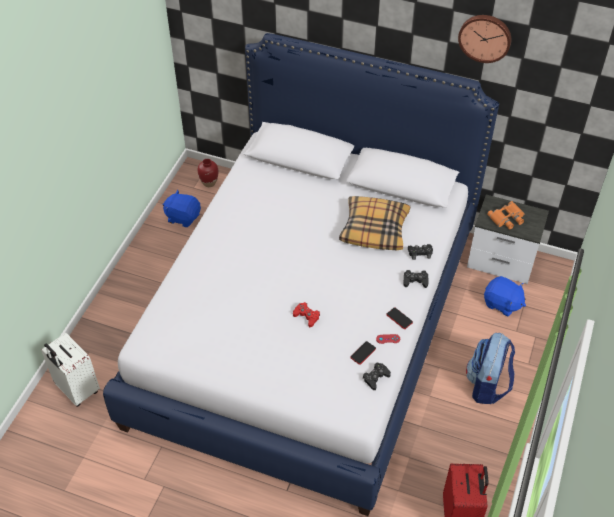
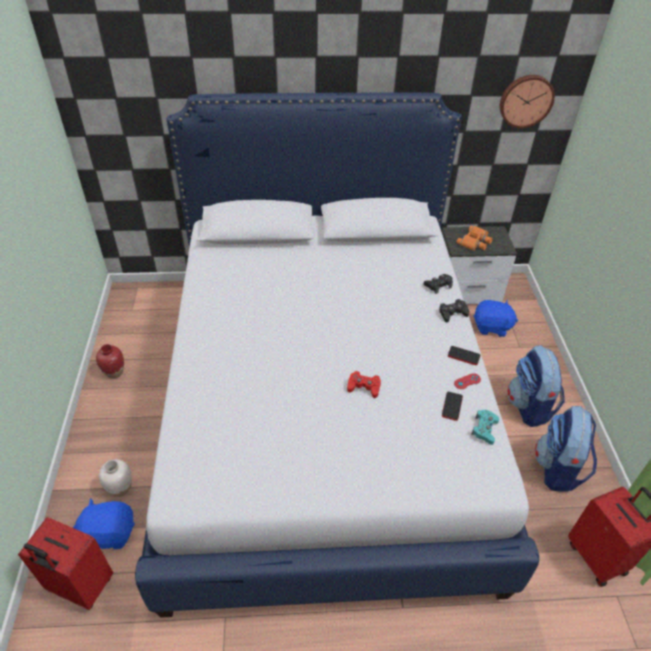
camera: 25 degrees left, 5 degrees down
white suitcase [41,333,100,407] -> red suitcase [18,517,113,610]
blue plush toy [163,190,201,227] -> blue plush toy moved to [73,498,135,549]
red vase [198,159,218,187] -> red vase moved to [96,344,124,379]
pillow [339,196,410,250] -> none
black game controller [363,362,391,390] -> turquoise game controller [471,410,499,445]
wall clock [458,15,512,63] -> wall clock moved to [500,75,555,128]
none -> white vase [99,459,132,497]
none -> backpack [535,406,597,491]

